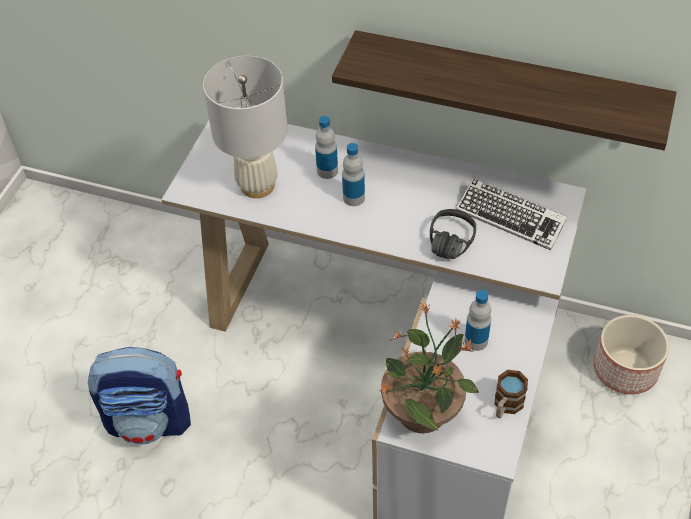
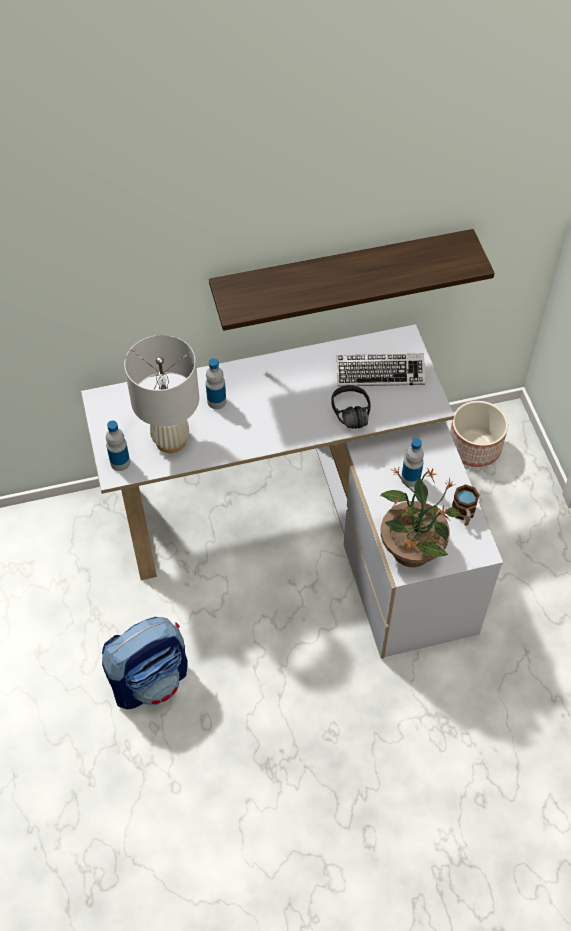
camera: 35 degrees left, 5 degrees up
bottle [342,143,365,206] -> bottle moved to [106,420,130,471]

